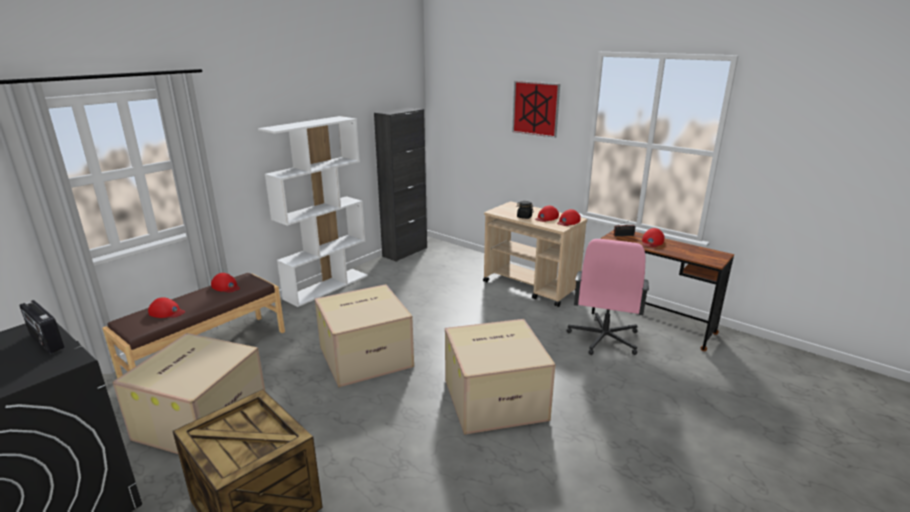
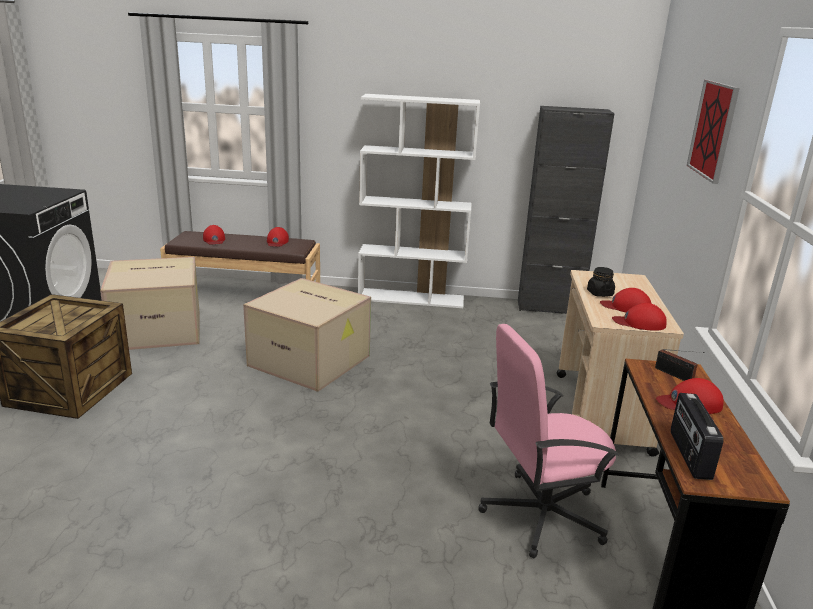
camera: 55 degrees right, 0 degrees up
radio [19,300,65,354] -> radio moved to [671,393,724,480]
cardboard box [445,319,556,435] -> none

